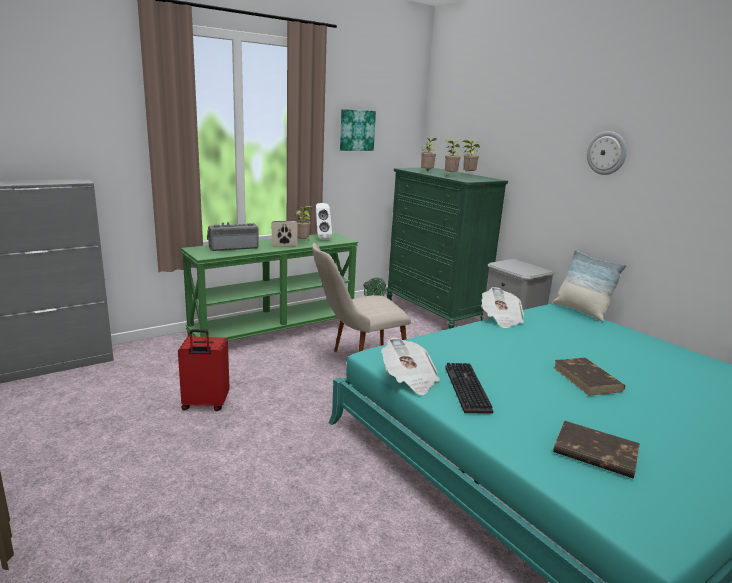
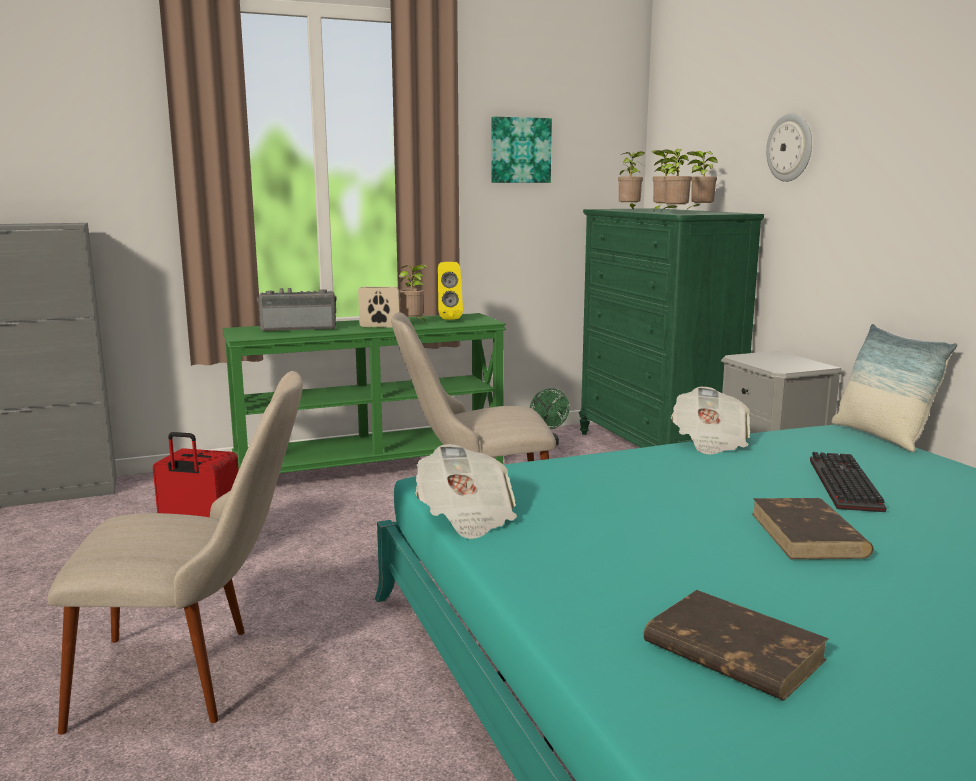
camera: 15 degrees right, 5 degrees down
white speaker [316,203,332,240] -> yellow speaker [438,262,463,320]
keyboard [445,363,493,414] -> keyboard moved to [810,452,886,512]
wall clock [587,131,627,175] -> wall clock moved to [766,113,812,182]
none -> beige chair [48,371,303,735]
none -> potted plant [660,149,692,213]

